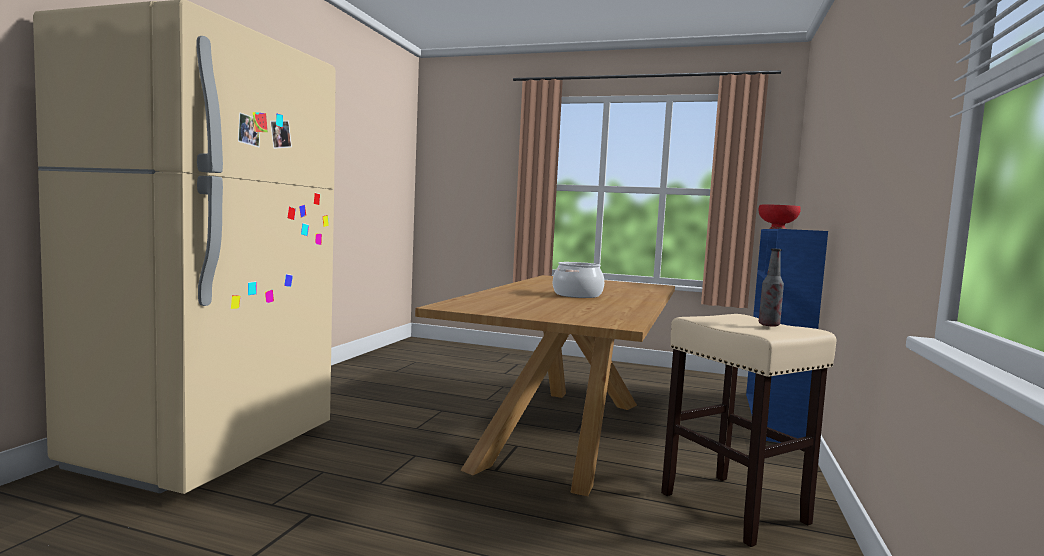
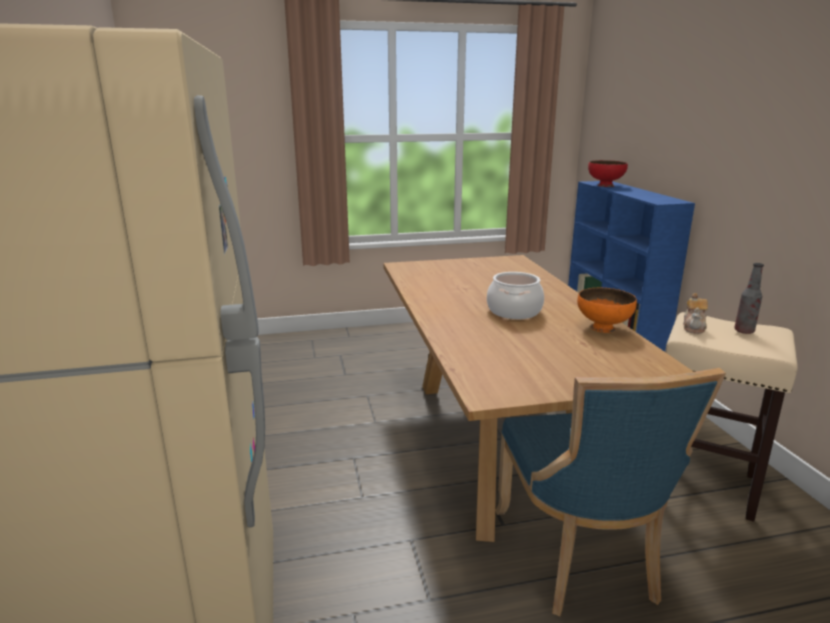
camera: 30 degrees left, 15 degrees up
none -> blue chair [495,368,726,616]
none -> orange bowl [577,288,637,333]
none -> teapot [683,293,708,334]

